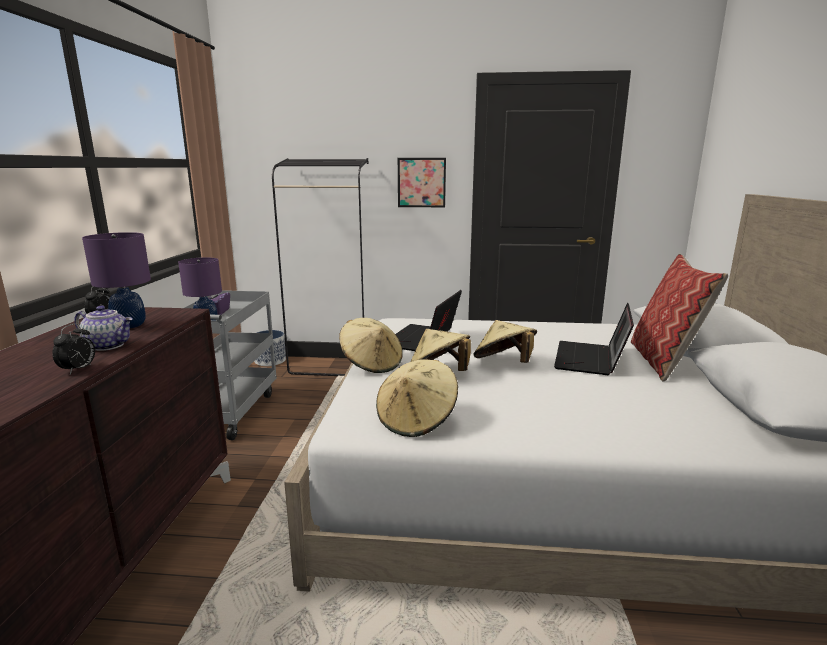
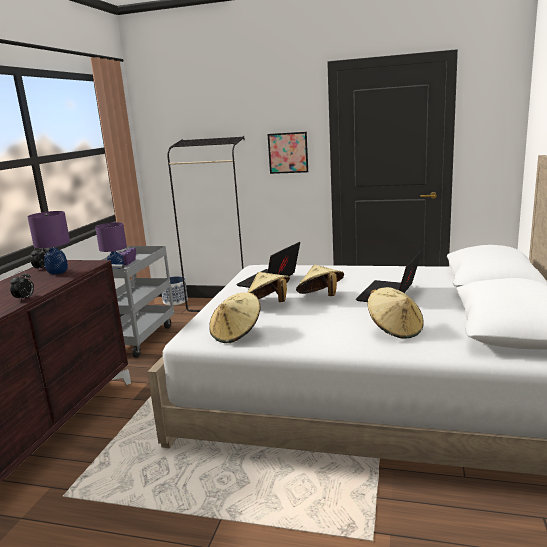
camera: 10 degrees right, 0 degrees up
teapot [74,305,133,351] -> none
beige hat [339,318,403,373] -> beige hat moved to [367,287,424,339]
pillow [631,254,728,382] -> none

